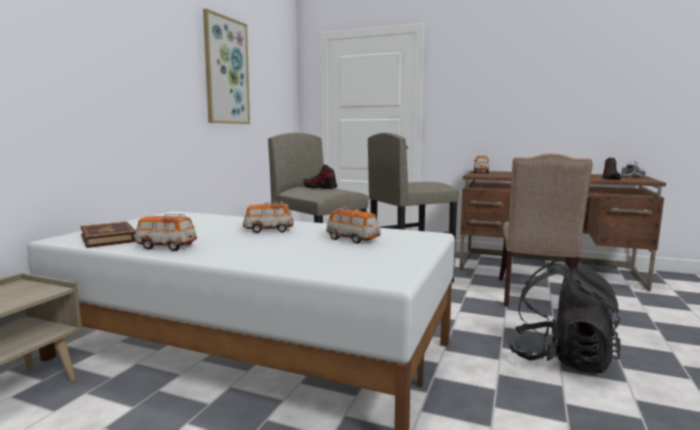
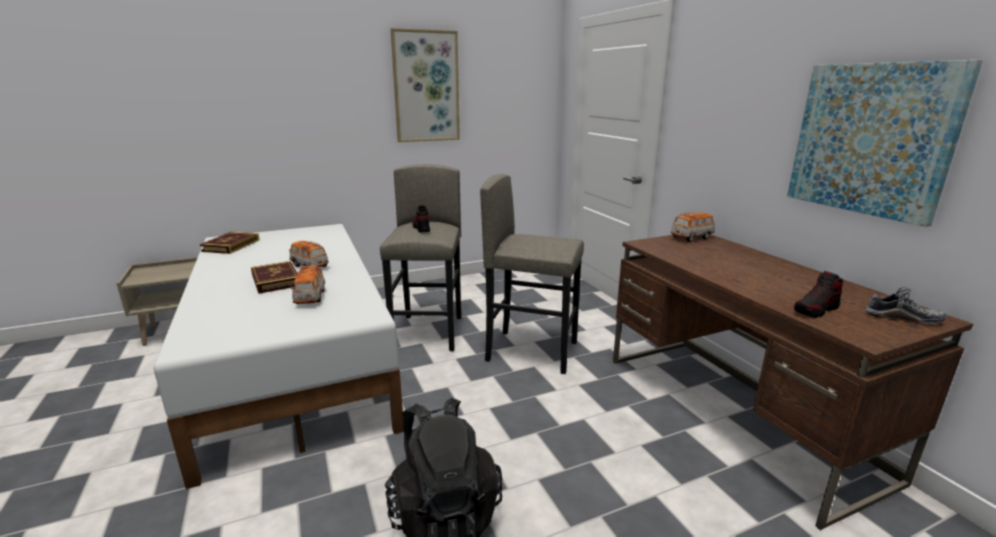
camera: 45 degrees right, 10 degrees up
toy car [134,214,197,251] -> none
beige chair [499,153,593,307] -> none
none -> book [251,261,298,294]
none -> picture [787,60,983,227]

